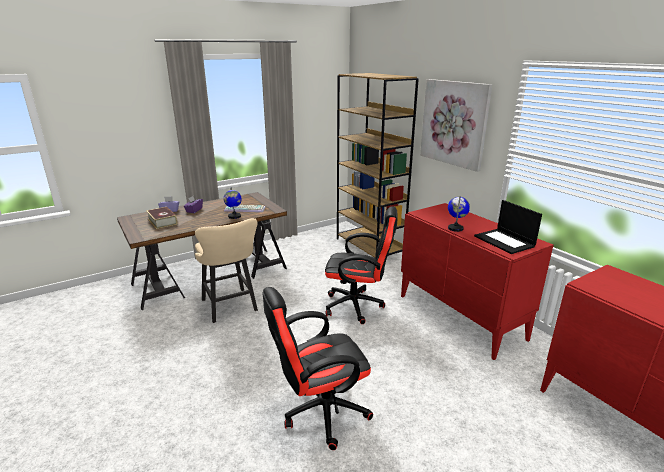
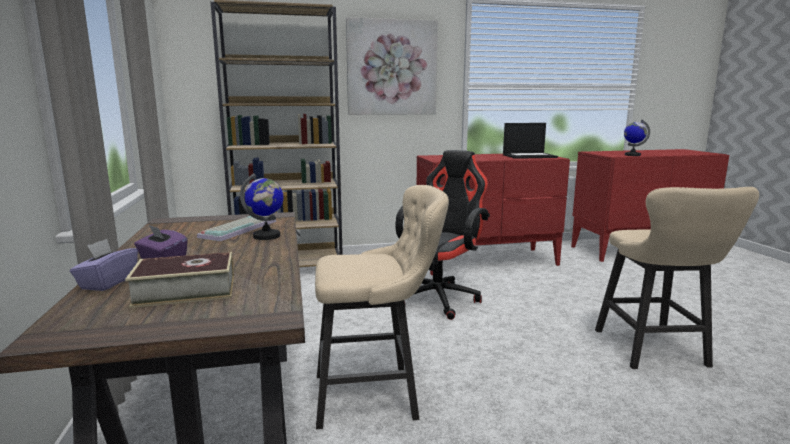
camera: 70 degrees left, 10 degrees down
black office chair [262,287,373,450] -> beige stool [595,187,759,369]
globe [448,196,470,232] -> globe moved to [624,120,650,156]

